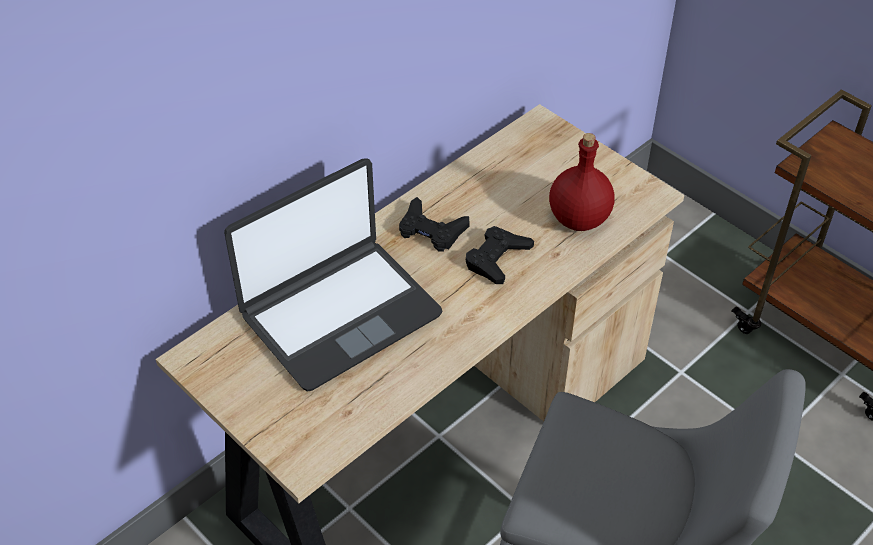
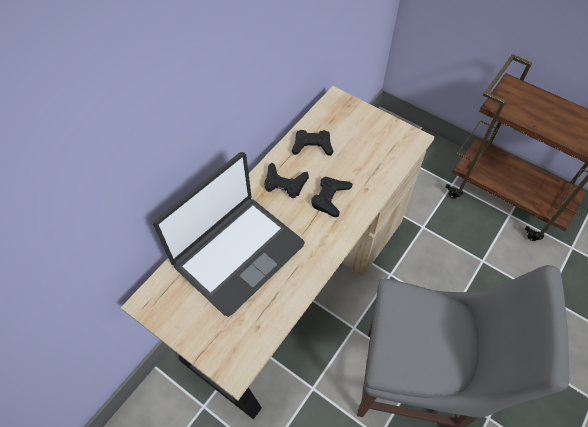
camera: 10 degrees left, 10 degrees up
red bottle [549,133,615,231] -> none
none -> black game controller [292,130,333,156]

